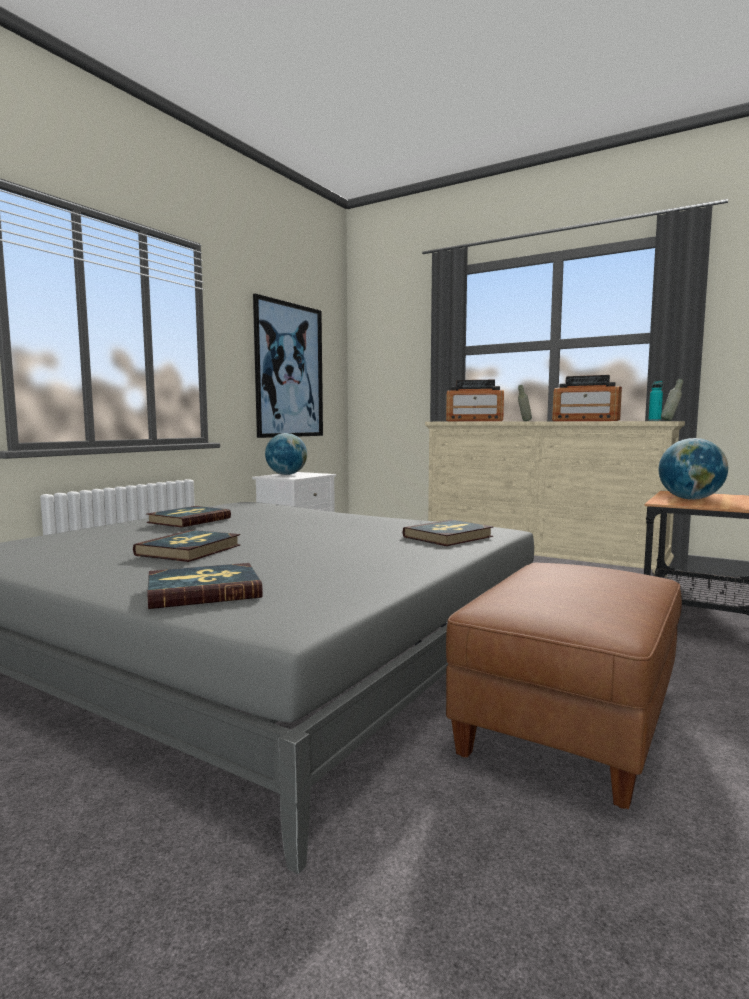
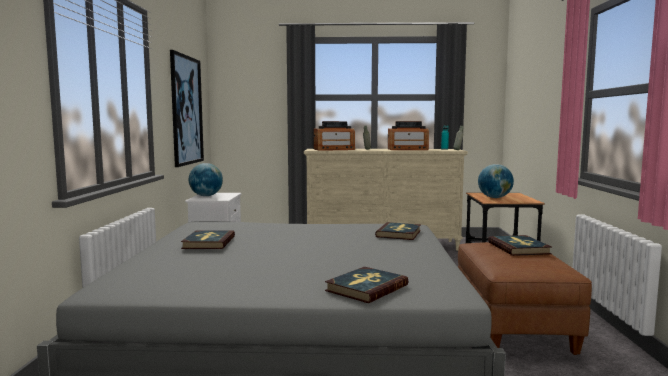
camera: 30 degrees left, 0 degrees up
book [133,530,241,562] -> book moved to [488,235,552,256]

